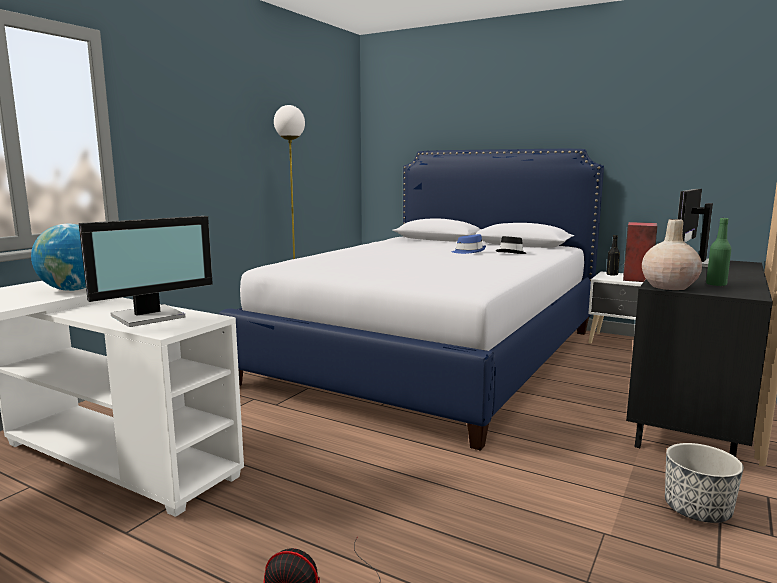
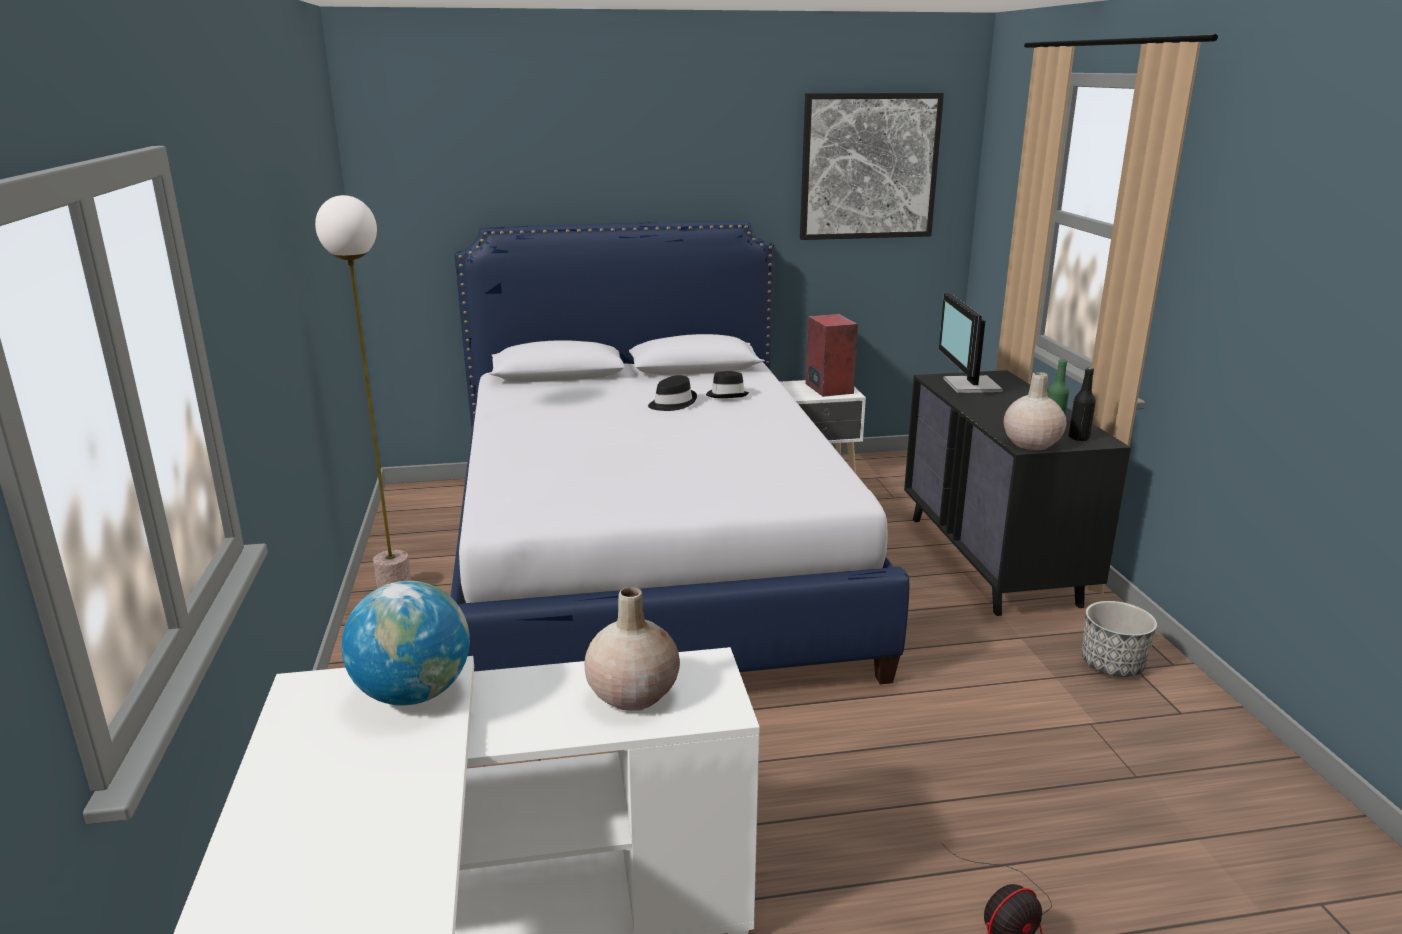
camera: 40 degrees left, 10 degrees up
monitor [79,216,213,327] -> beige vase [584,587,680,711]
blue hat [451,234,486,254] -> black hat [648,375,697,411]
black bottle [606,235,620,276] -> black bottle moved to [1069,367,1096,441]
none -> picture [800,93,944,240]

